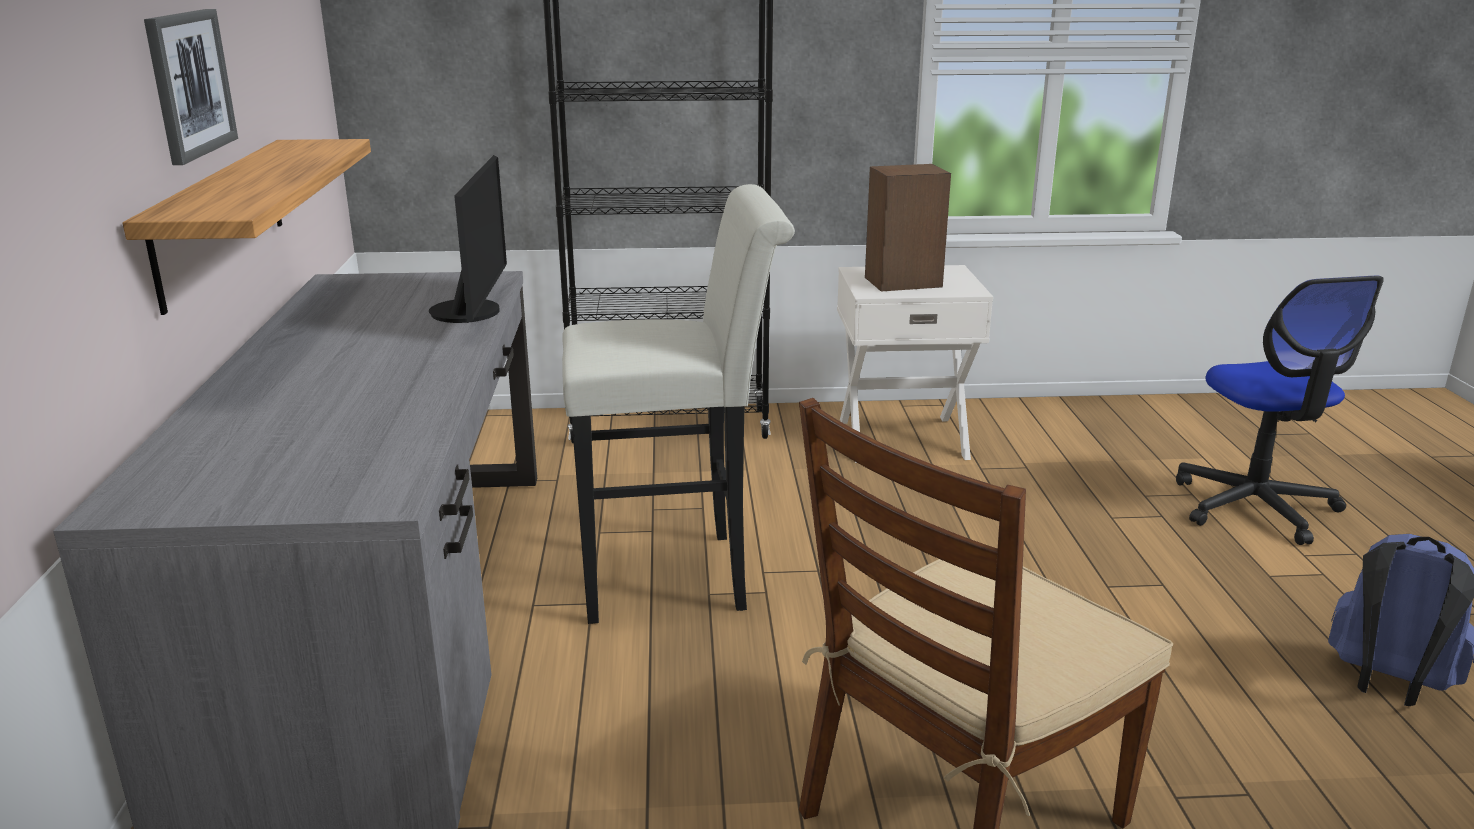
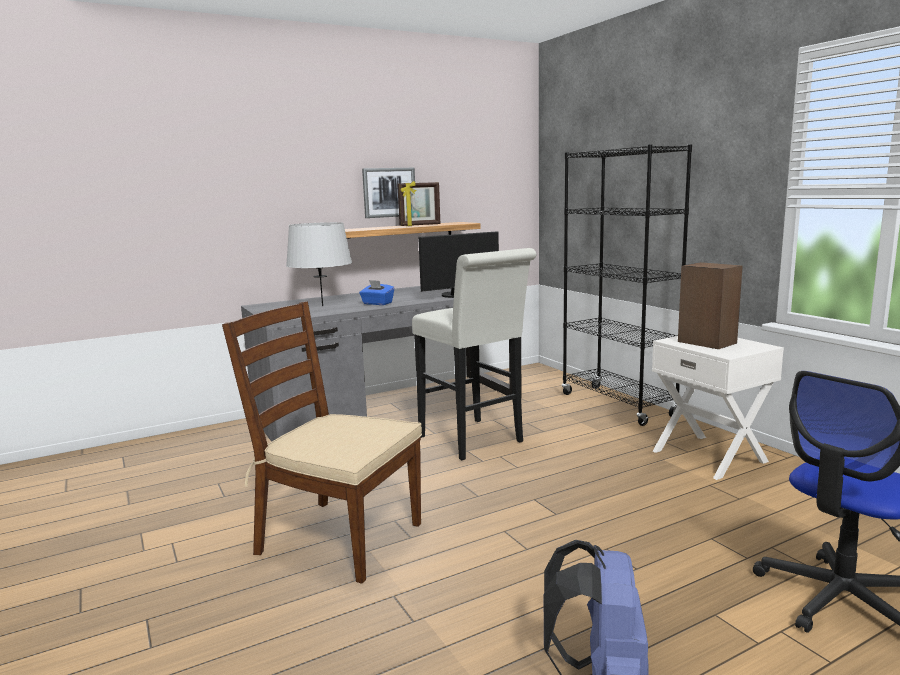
camera: 65 degrees right, 10 degrees down
none -> grey table lamp [286,222,352,306]
none -> blue tissue box [359,280,394,305]
none -> picture frame [397,181,440,226]

